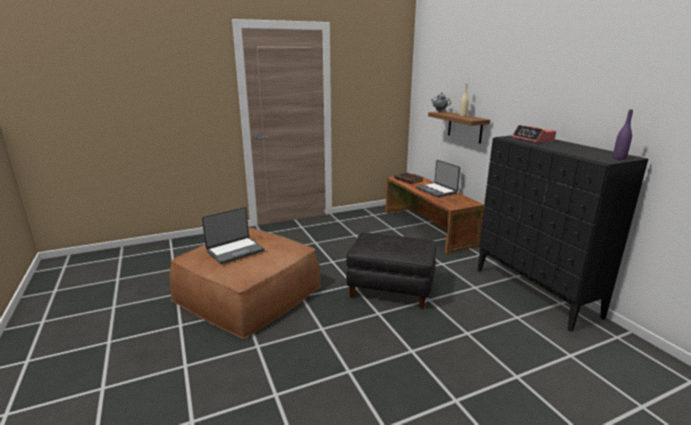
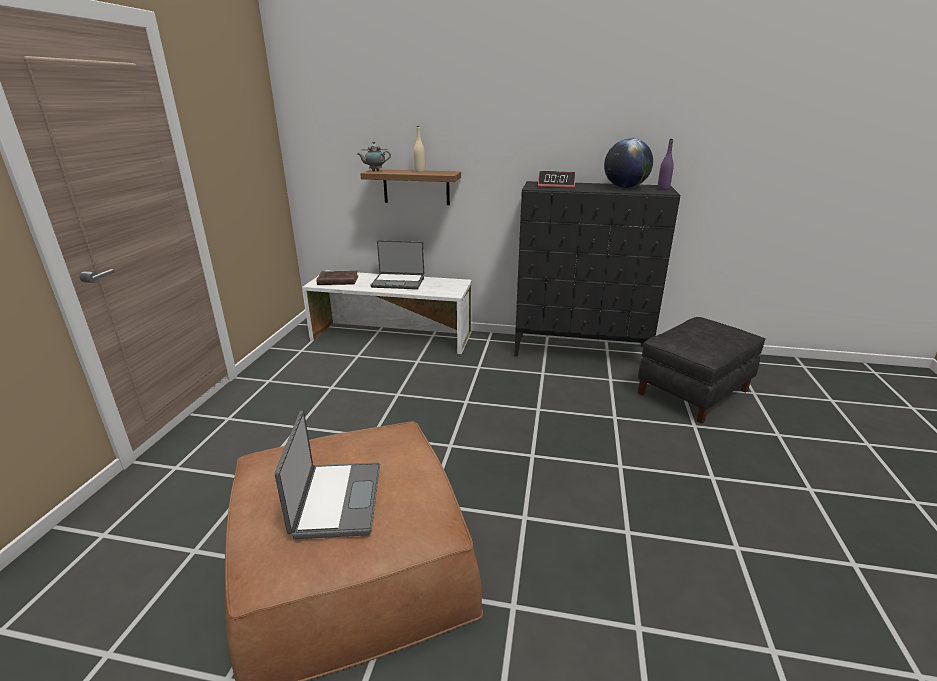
camera: 55 degrees left, 5 degrees up
black ottoman [346,232,436,309] -> black ottoman moved to [638,317,766,424]
brown bench [386,174,484,253] -> white bench [302,272,472,354]
none -> globe [604,138,653,188]

